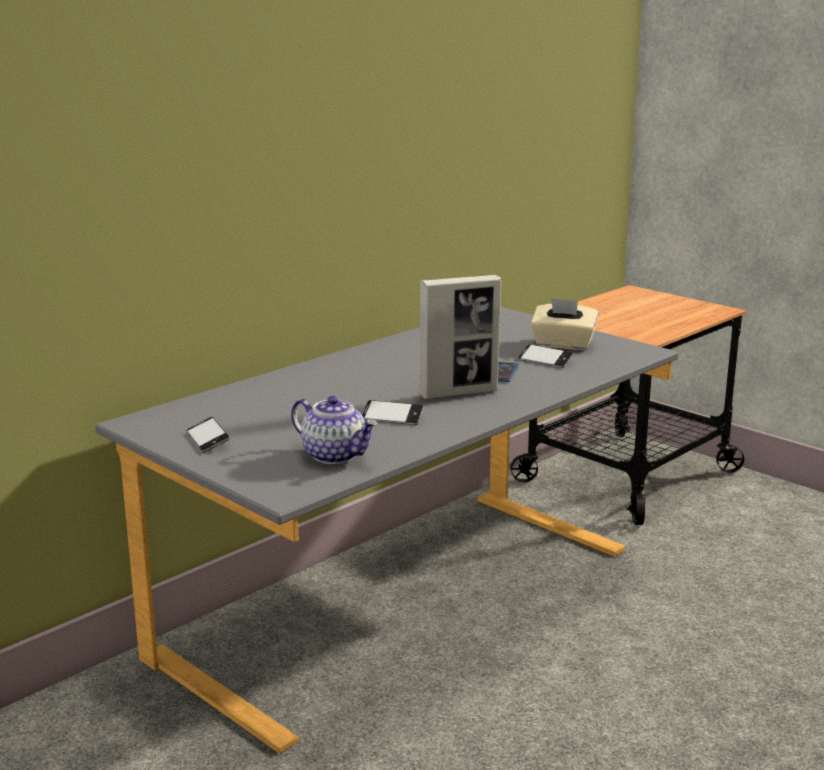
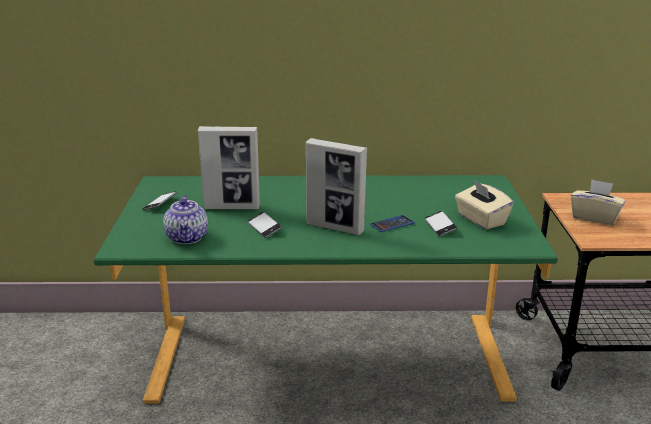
camera: 45 degrees right, 5 degrees up
grey desk [95,307,678,753] -> green desk [94,175,558,404]
none -> picture frame [198,126,260,209]
none -> beige tissue box [571,180,626,226]

